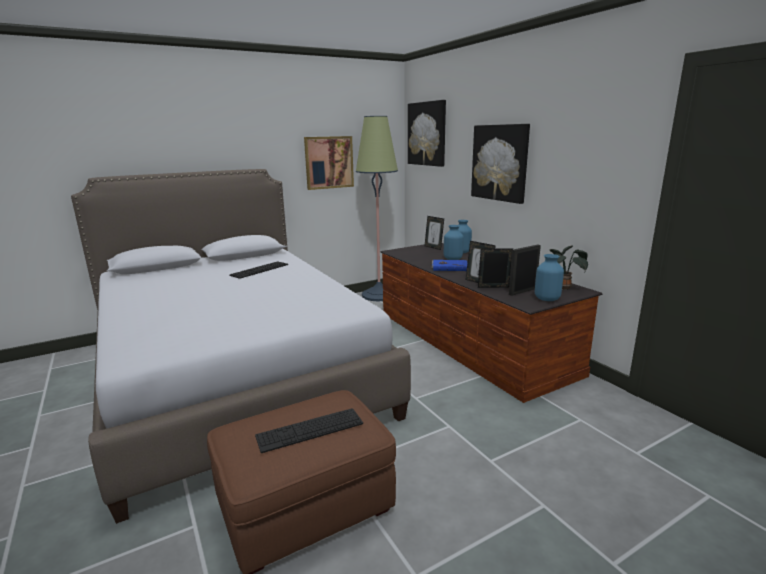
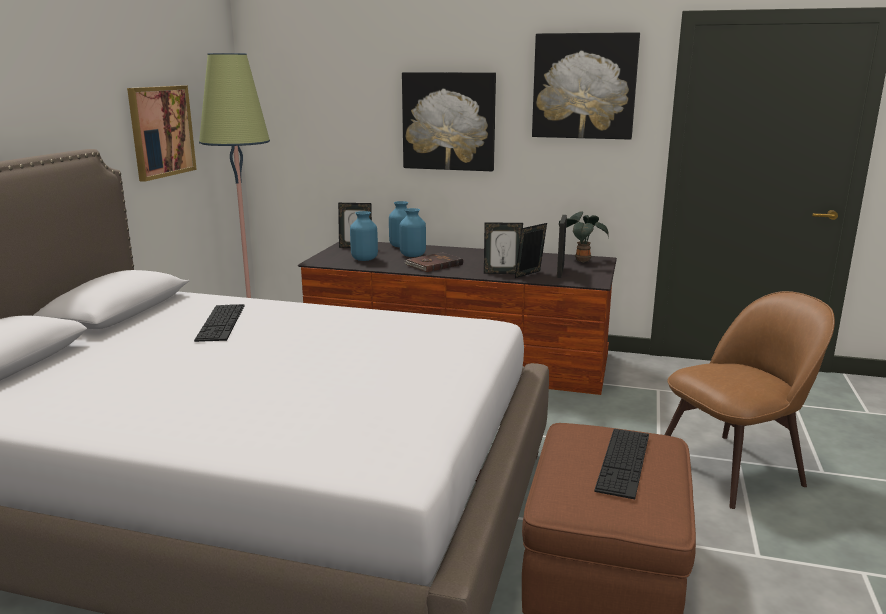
camera: 45 degrees left, 0 degrees up
picture [408,100,446,167] -> picture moved to [532,32,640,140]
blue book [432,260,467,271] -> brown book [405,252,463,272]
blue vase [535,254,564,301] -> blue vase moved to [350,211,378,261]
none -> brown chair [665,291,835,509]

